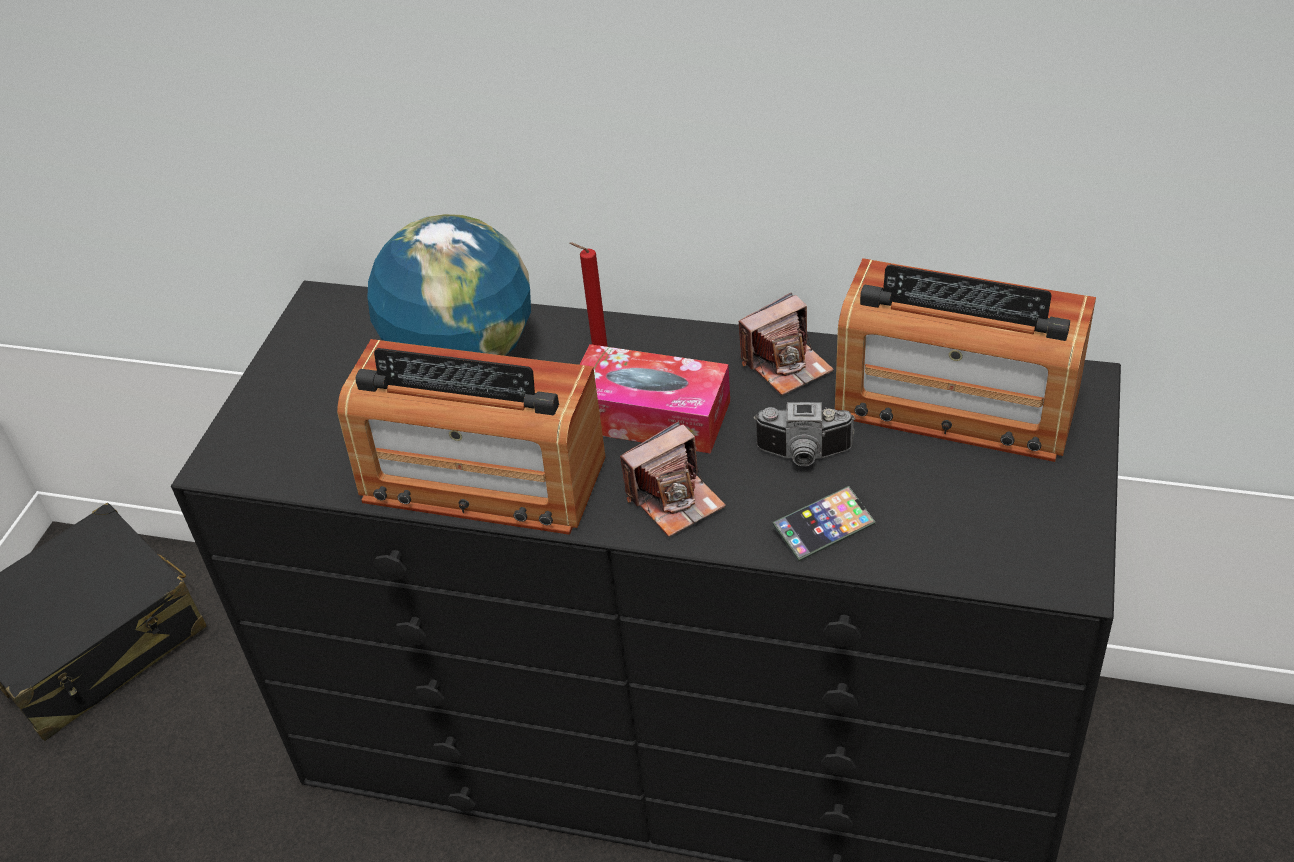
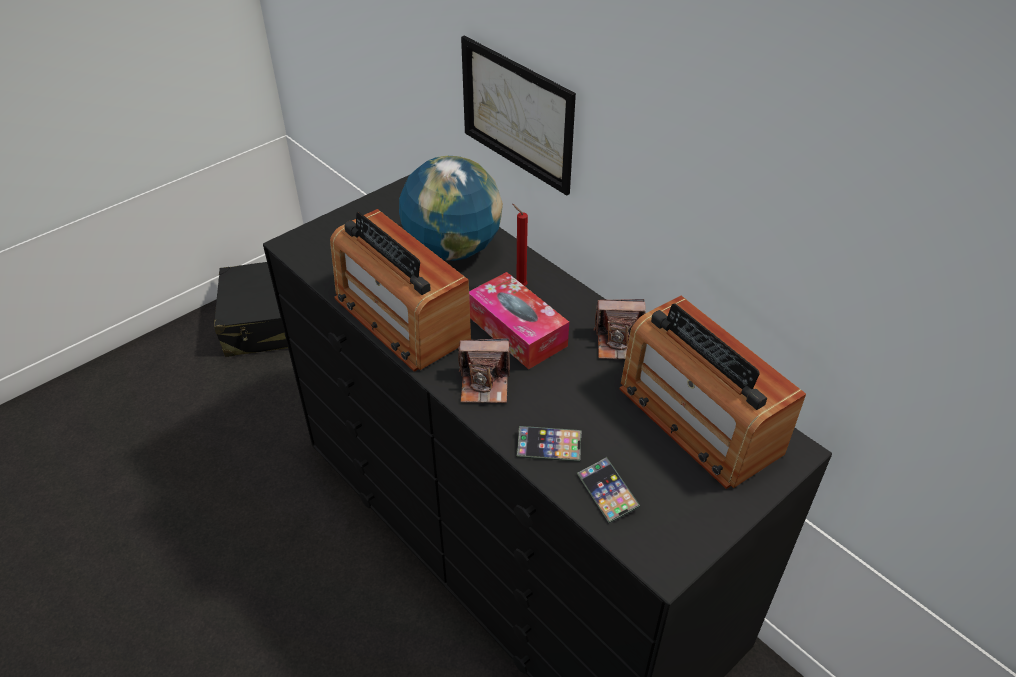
camera: 30 degrees right, 0 degrees up
camera [754,402,856,466] -> none
none -> picture [461,35,576,196]
none -> phone [577,457,640,524]

